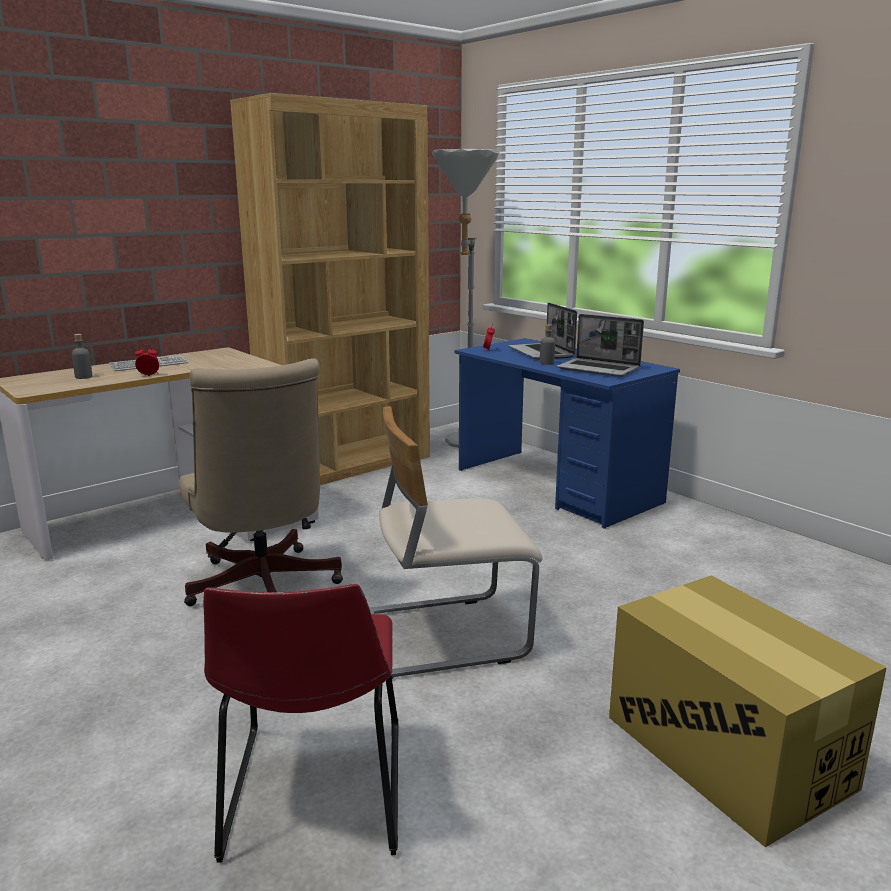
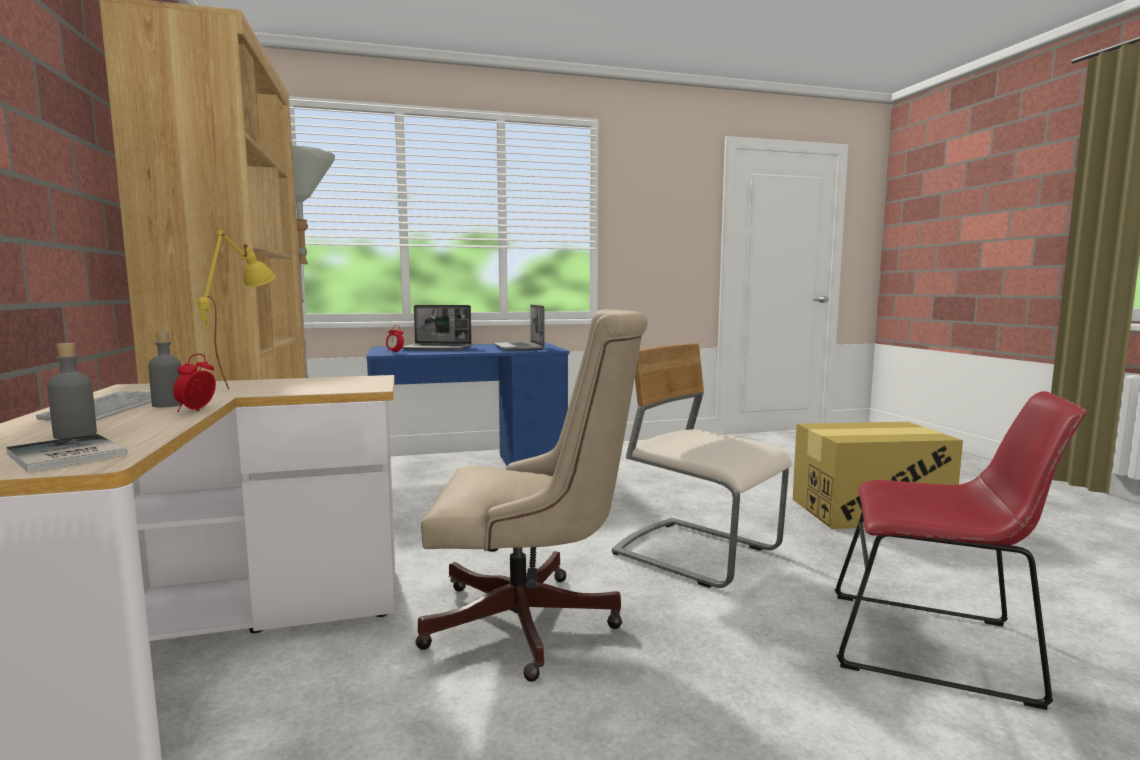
camera: 65 degrees left, 10 degrees down
beige chair [369,406,542,679] -> beige chair turned 120 degrees clockwise [612,343,792,588]
grey bottle [540,324,555,365] -> grey bottle moved to [148,332,183,407]
laptop [557,314,644,377] -> laptop turned 105 degrees clockwise [493,305,545,351]
none -> book [6,434,127,472]
none -> yellow table lamp [198,230,276,389]

